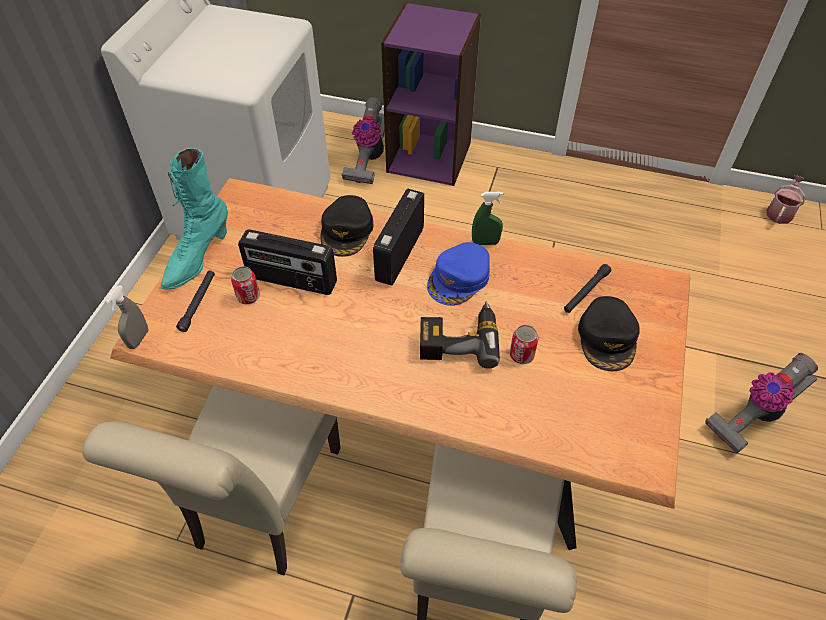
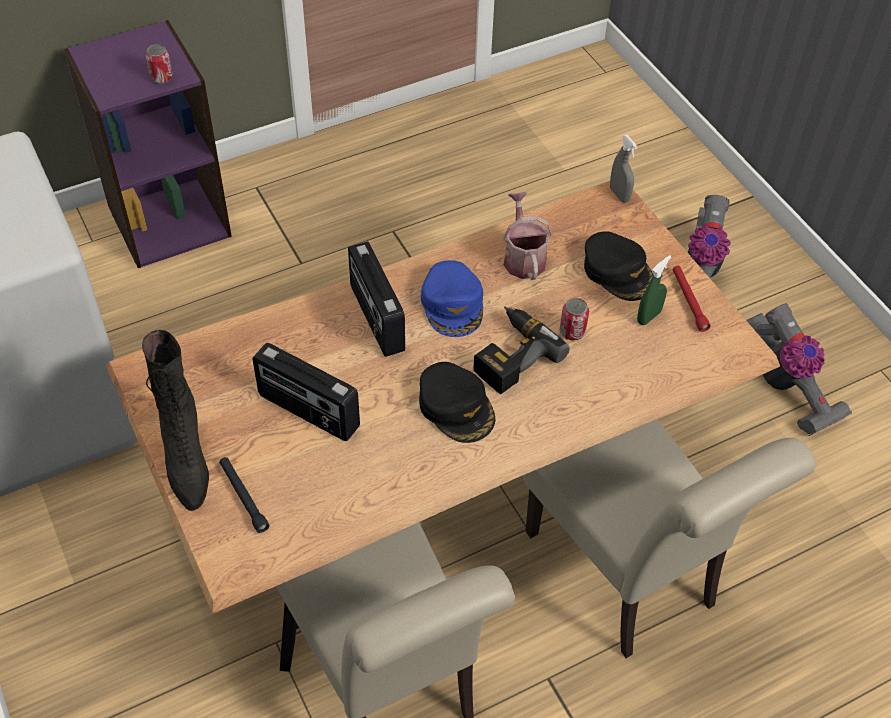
camera: 45 degrees left, 0 degrees up
grey spray bottle [106,285,148,349] -> grey spray bottle moved to [610,135,637,203]
turquoise boot [161,148,228,290] -> black boot [142,330,209,511]
can [231,266,260,304] -> can moved to [146,44,173,84]
radio [238,229,337,295] -> radio turned 60 degrees clockwise [252,343,360,441]
black cap [321,195,373,257] -> black cap moved to [419,362,495,443]
vacuum cleaner [341,97,385,184] -> vacuum cleaner moved to [746,303,852,436]
green spray bottle [472,192,503,245] -> green spray bottle moved to [637,255,671,325]
black flashlight [564,264,611,313] -> none
watering can [766,175,806,224] -> watering can moved to [503,192,552,280]
none -> red flashlight [673,266,711,332]

